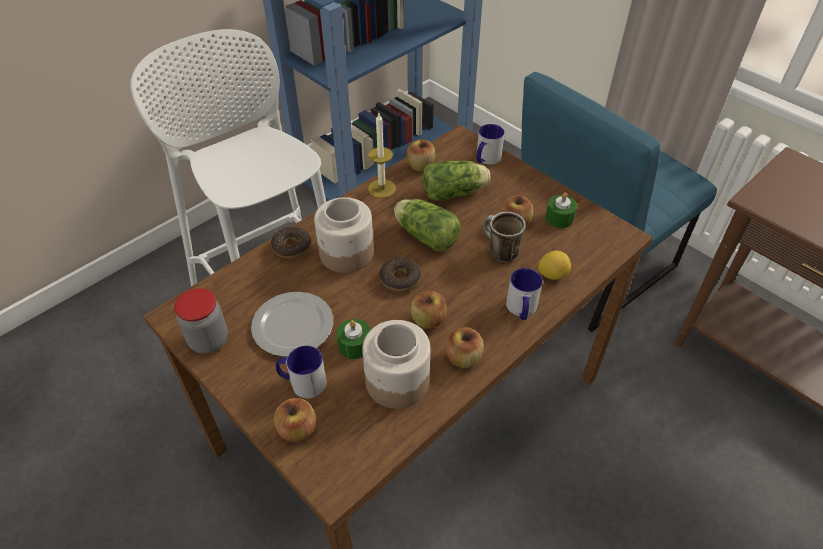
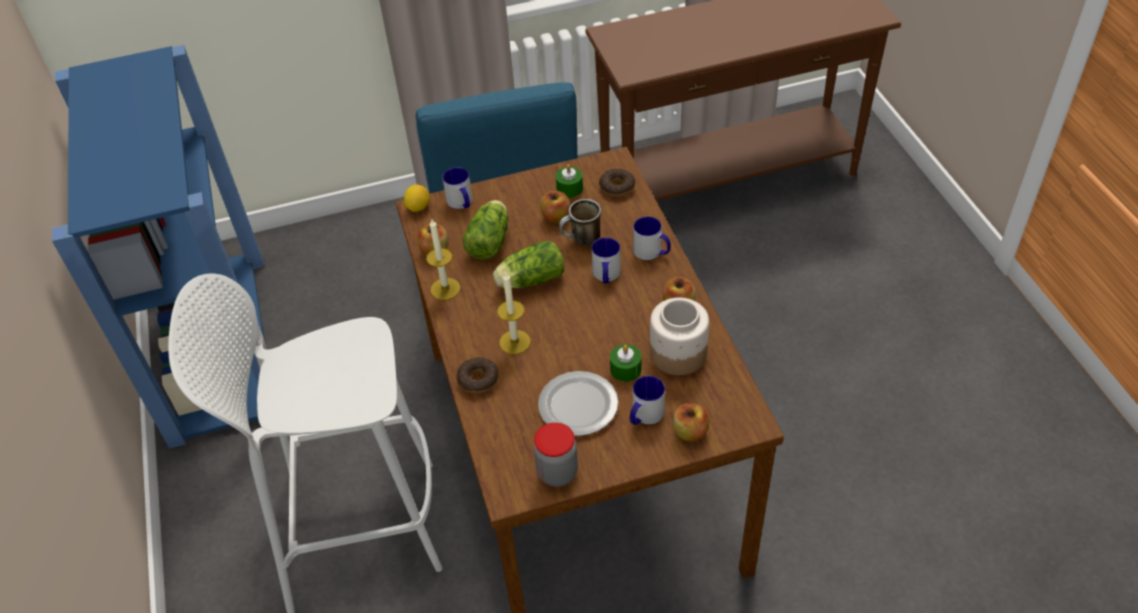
camera: 60 degrees left, 0 degrees up
jar [314,197,374,273] -> candle [497,273,530,354]
donut [379,257,421,292] -> donut moved to [599,169,635,197]
apple [411,291,447,329] -> none
lemon [538,251,571,280] -> lemon moved to [404,184,430,212]
none -> mug [591,237,621,284]

